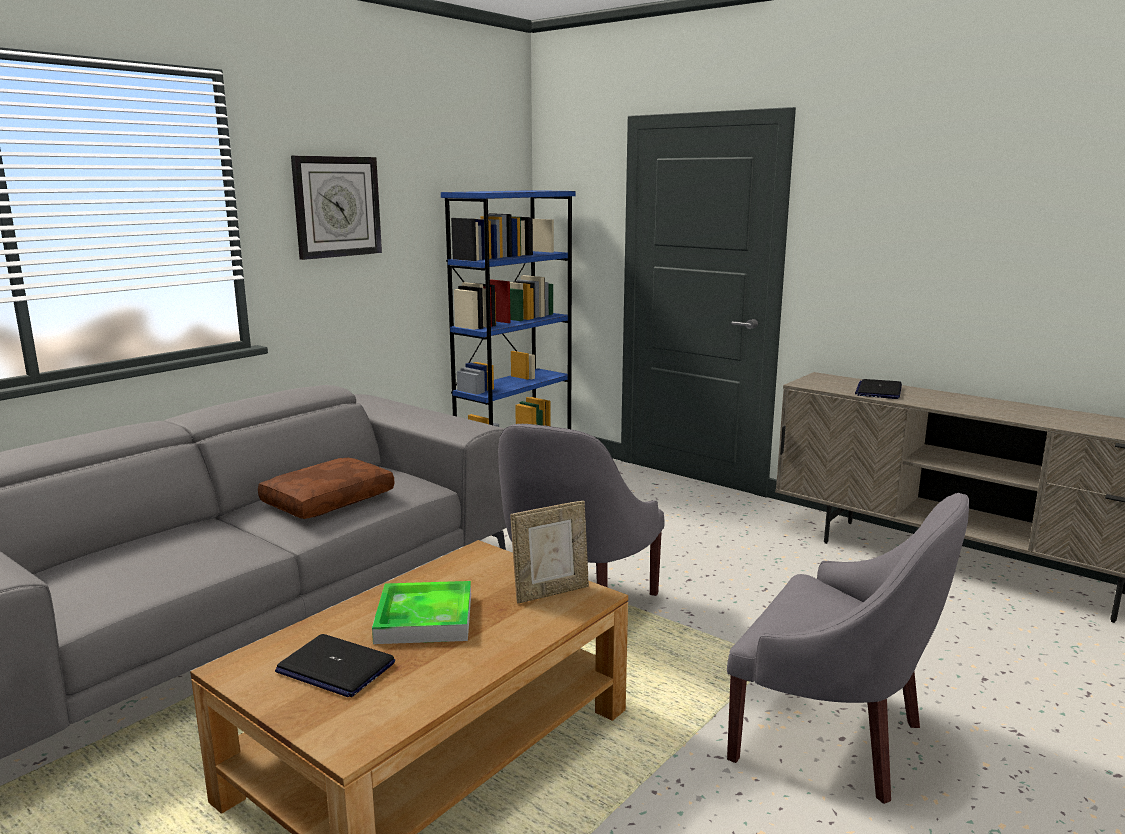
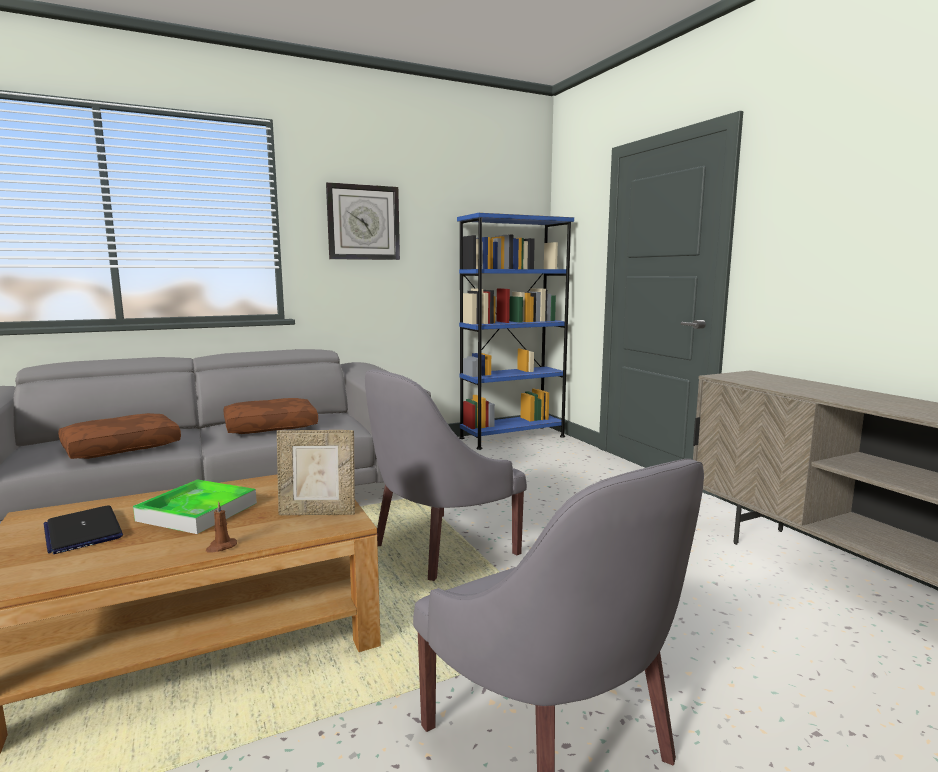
camera: 25 degrees right, 5 degrees down
laptop [855,379,902,399] -> none
none -> brown pillow [58,413,181,459]
none -> brown candle [206,502,237,553]

